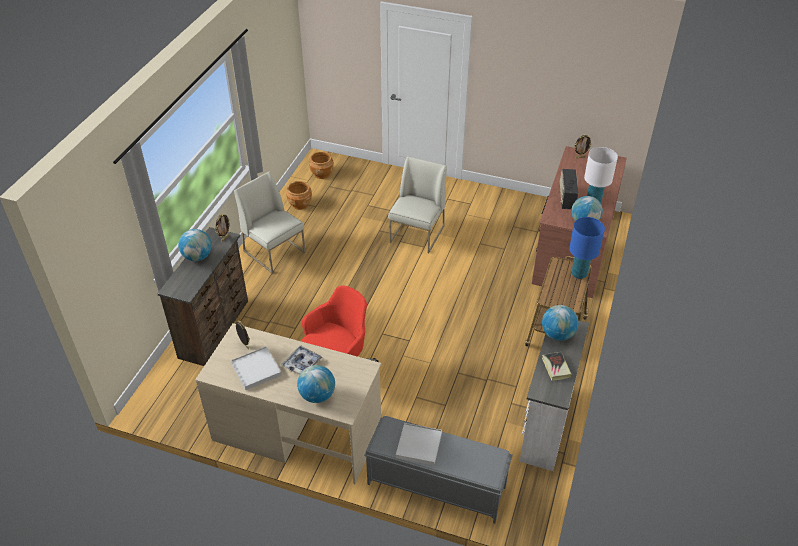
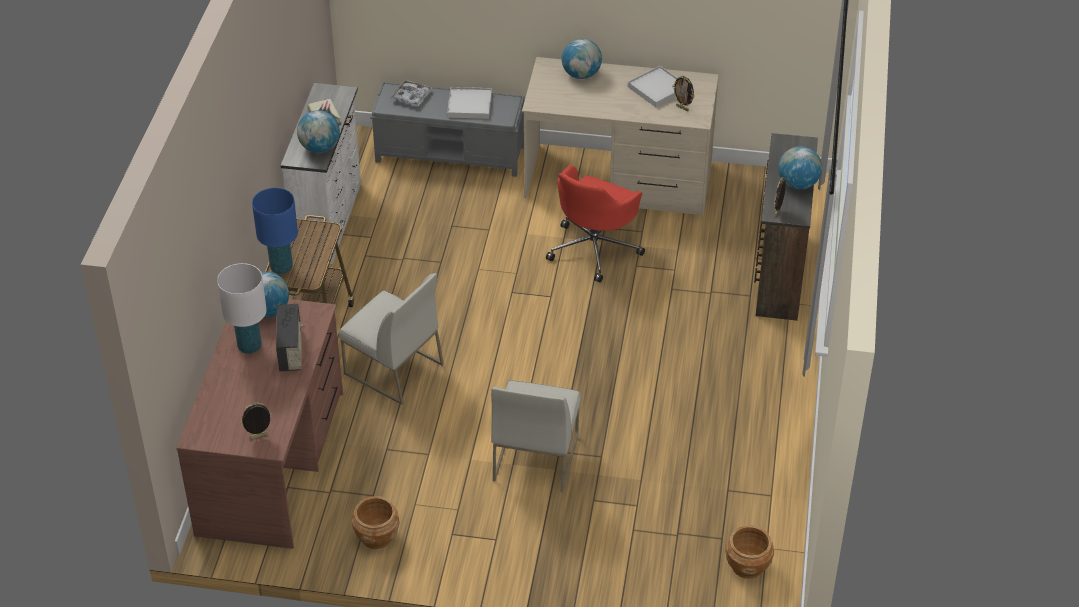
camera: 170 degrees right, 0 degrees up
white chair [234,171,306,274] -> white chair moved to [339,273,444,405]
tray [281,345,323,375] -> tray moved to [390,80,433,106]
brown planter [286,181,312,210] -> brown planter moved to [352,496,400,549]

